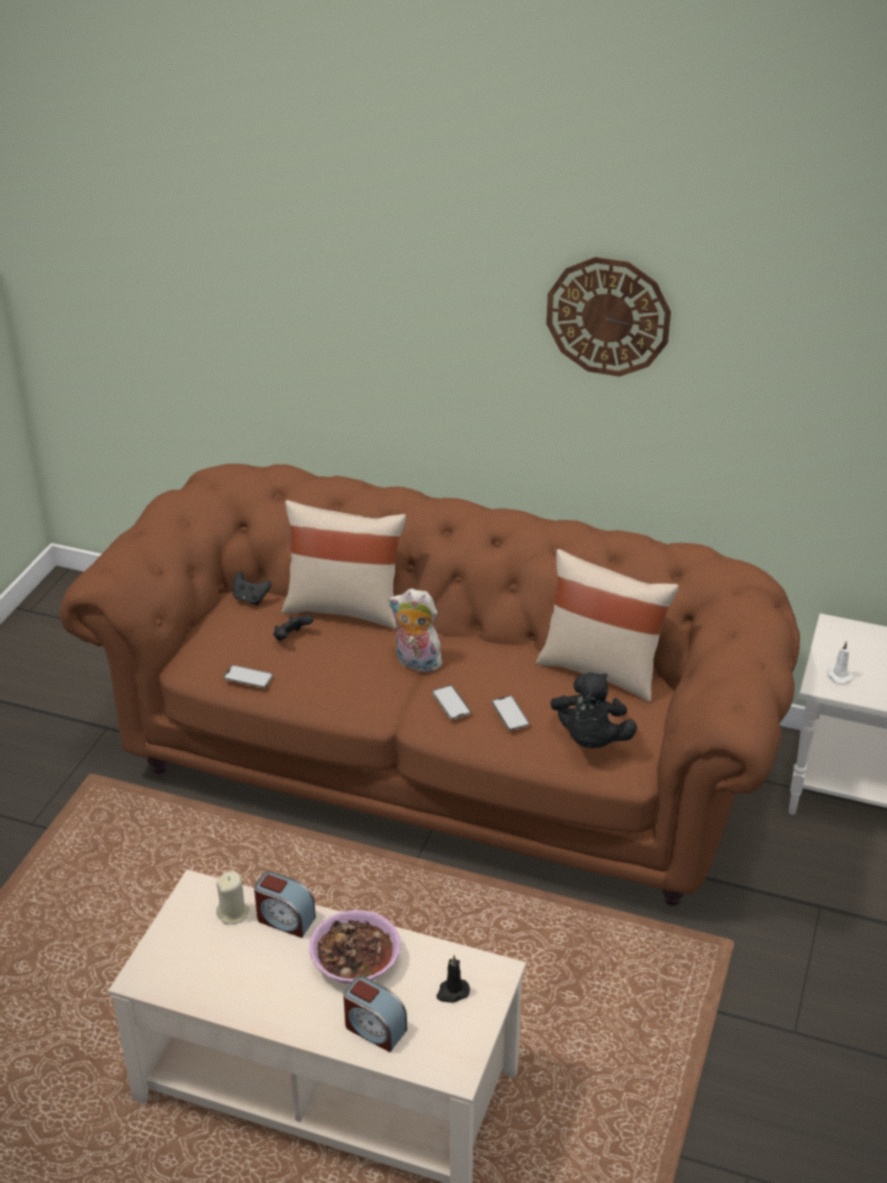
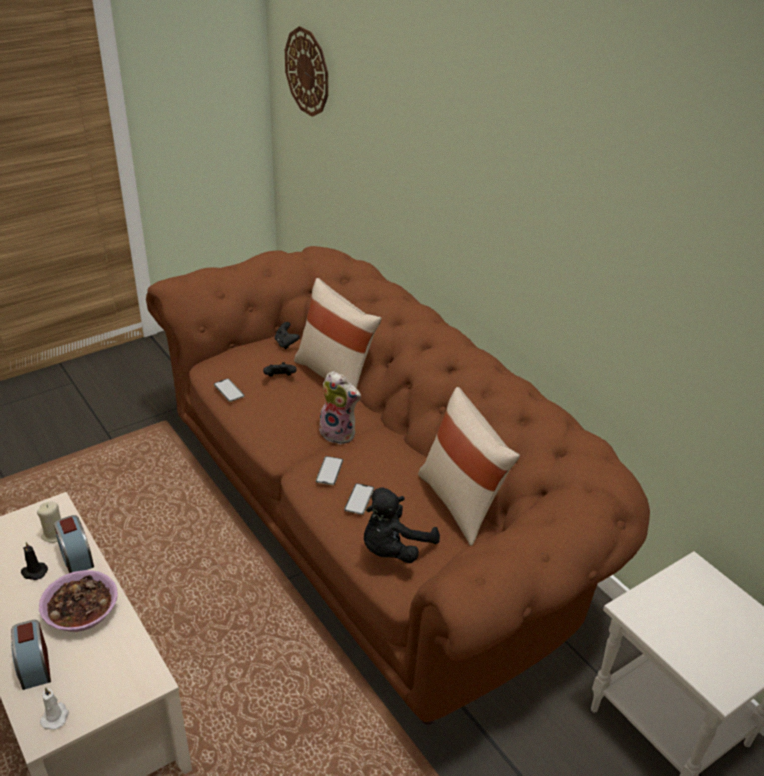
camera: 35 degrees right, 0 degrees up
plush toy [389,588,442,672] -> plush toy turned 150 degrees clockwise [319,371,361,445]
black candle [436,955,470,1003] -> black candle moved to [21,542,48,580]
wall clock [546,257,671,377] -> wall clock moved to [285,26,328,116]
white candle [827,641,853,684] -> white candle moved to [40,687,69,730]

